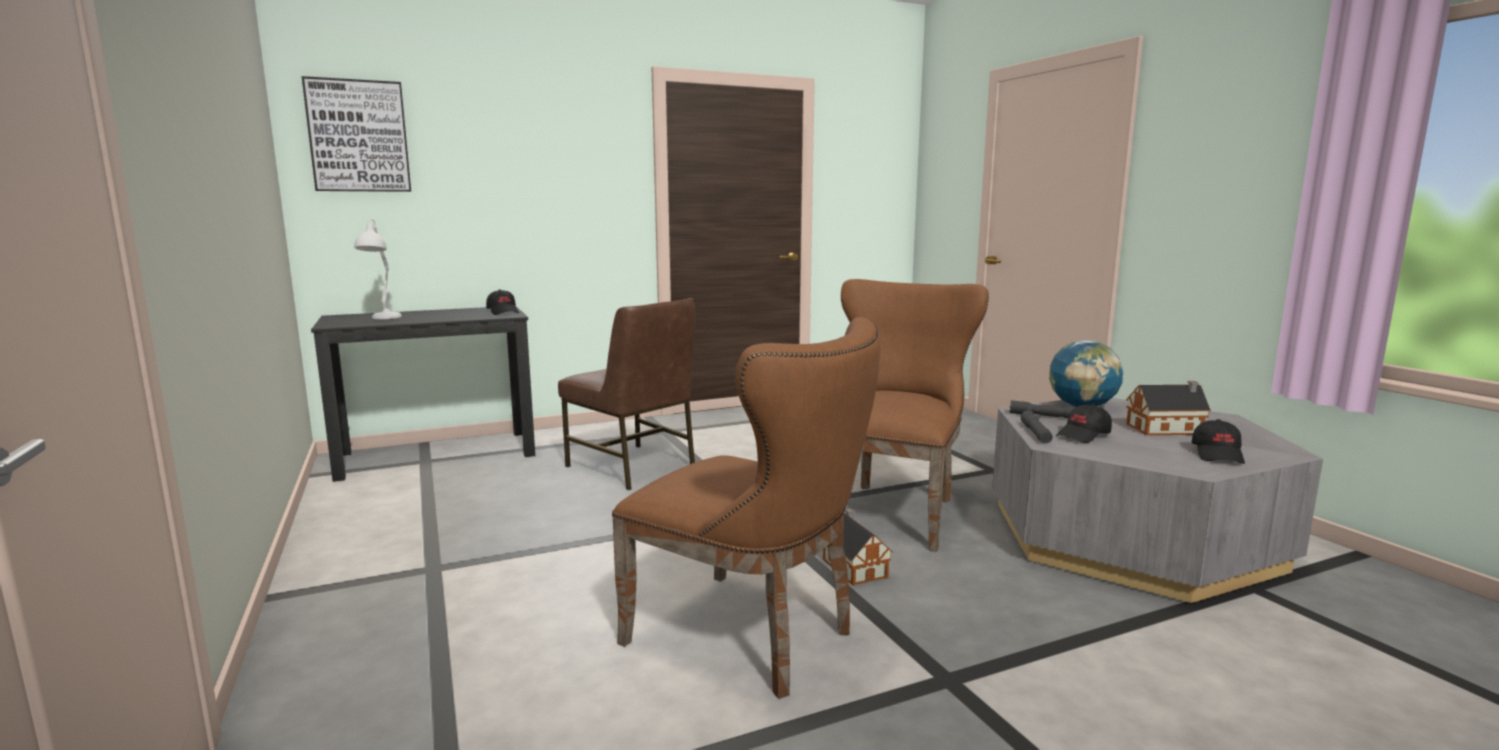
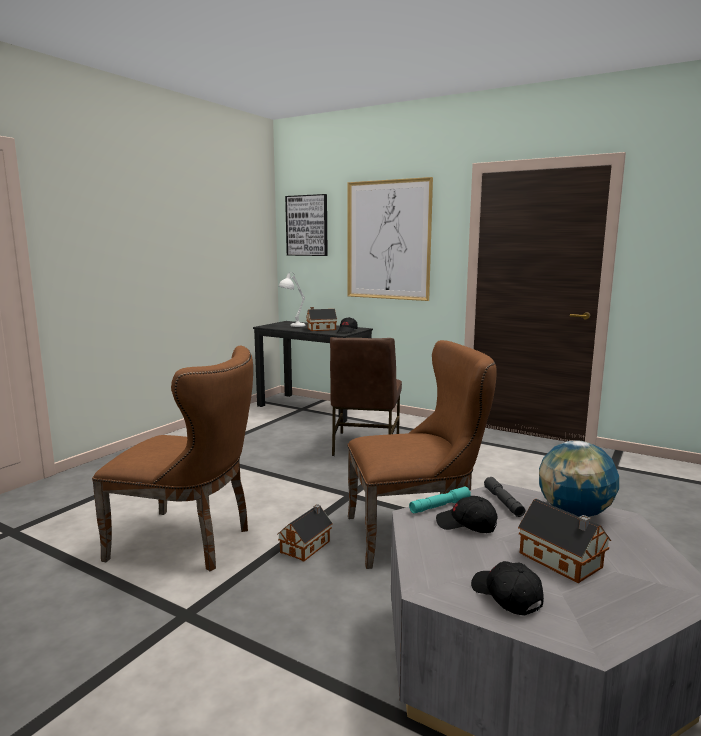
camera: 55 degrees right, 0 degrees up
brown chair [612,317,880,699] -> brown chair turned 75 degrees counterclockwise [92,346,253,571]
grey flashlight [1020,410,1053,443] -> turquoise flashlight [409,486,471,513]
black cap [1192,419,1245,464] -> black cap turned 75 degrees clockwise [471,561,544,616]
none -> toy house [306,307,337,331]
none -> picture [347,177,433,301]

